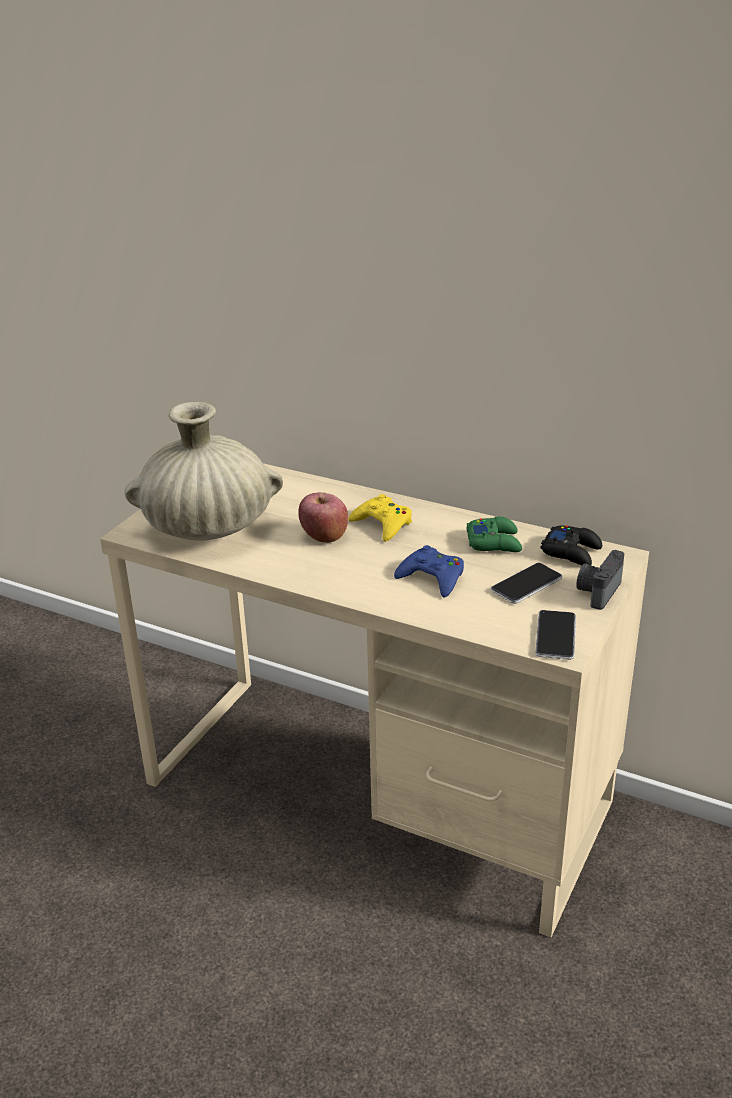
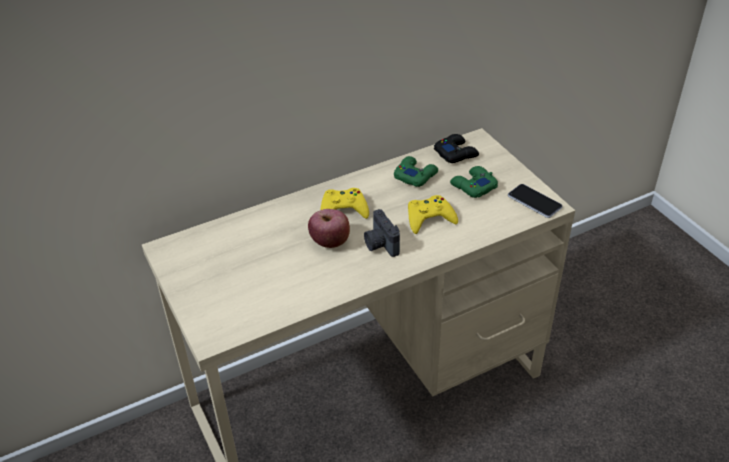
camera: 55 degrees left, 10 degrees up
beige vase [124,402,283,541] -> none
blue game controller [394,545,464,598] -> yellow game controller [408,195,458,234]
phone [491,563,562,604] -> green game controller [450,166,498,198]
camera [576,550,624,610] -> camera moved to [364,209,400,257]

